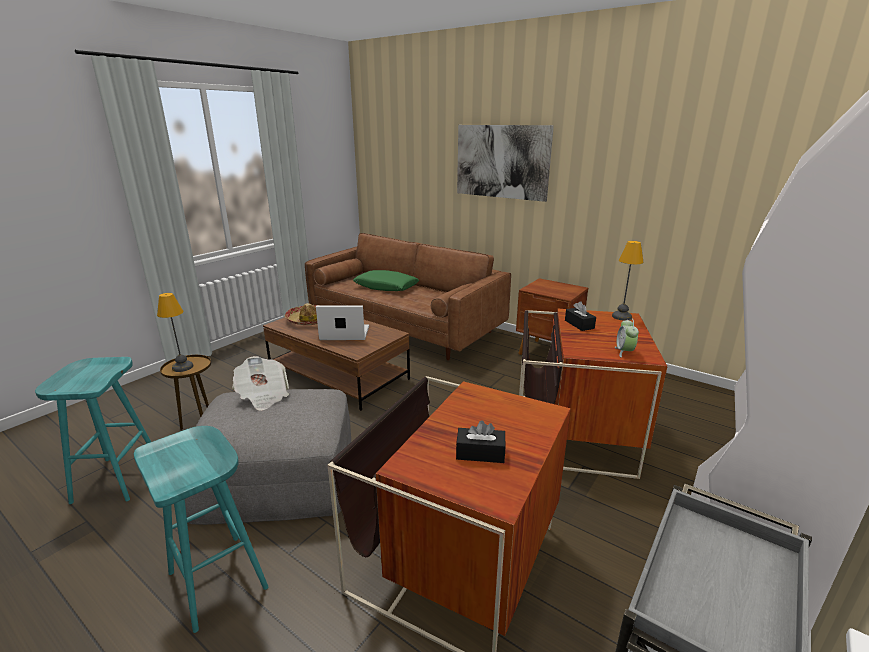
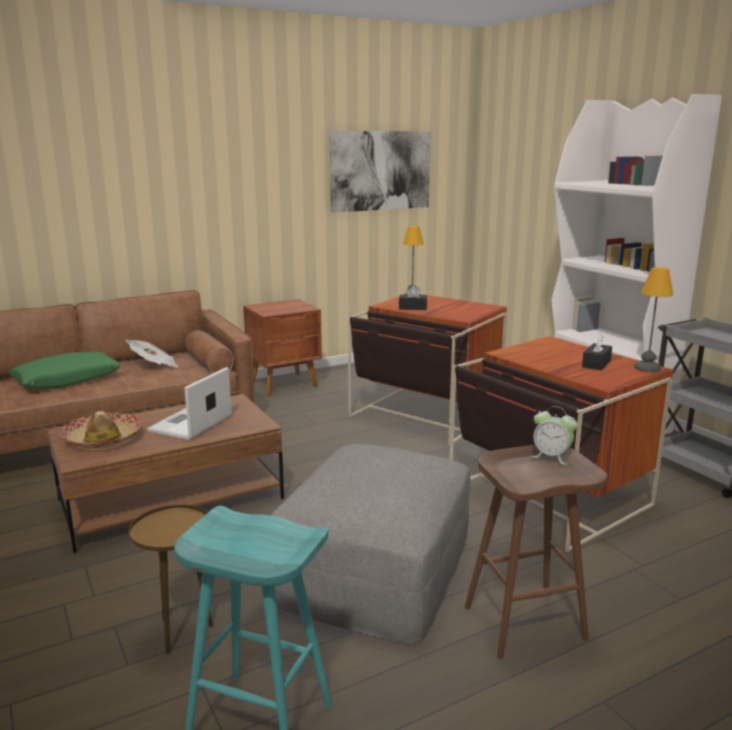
camera: 65 degrees left, 5 degrees down
turquoise stool [134,426,268,633] -> brown stool [465,445,608,659]
table lamp [157,293,193,372] -> table lamp moved to [634,267,673,372]
newspaper [232,356,289,411] -> newspaper moved to [125,340,178,367]
picture [457,125,554,202] -> picture moved to [329,131,431,213]
alarm clock [615,318,639,357] -> alarm clock moved to [531,406,577,465]

